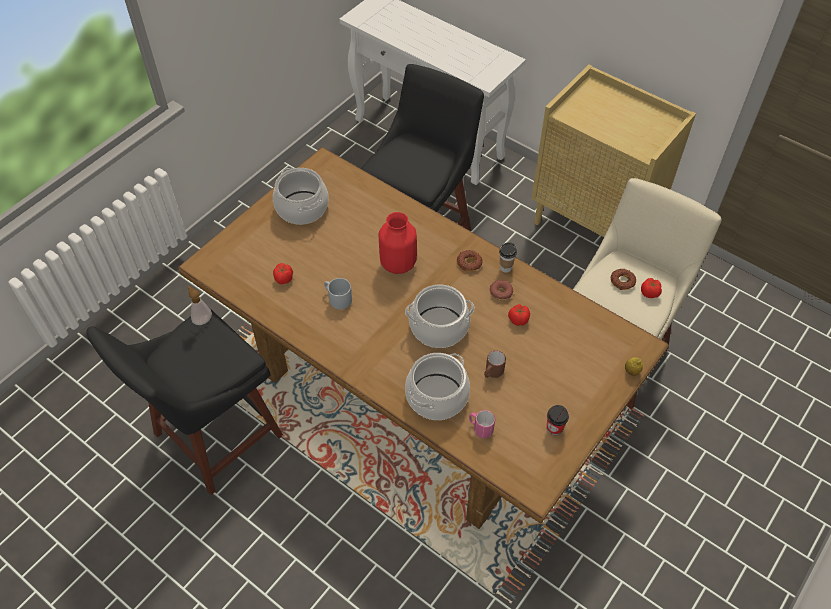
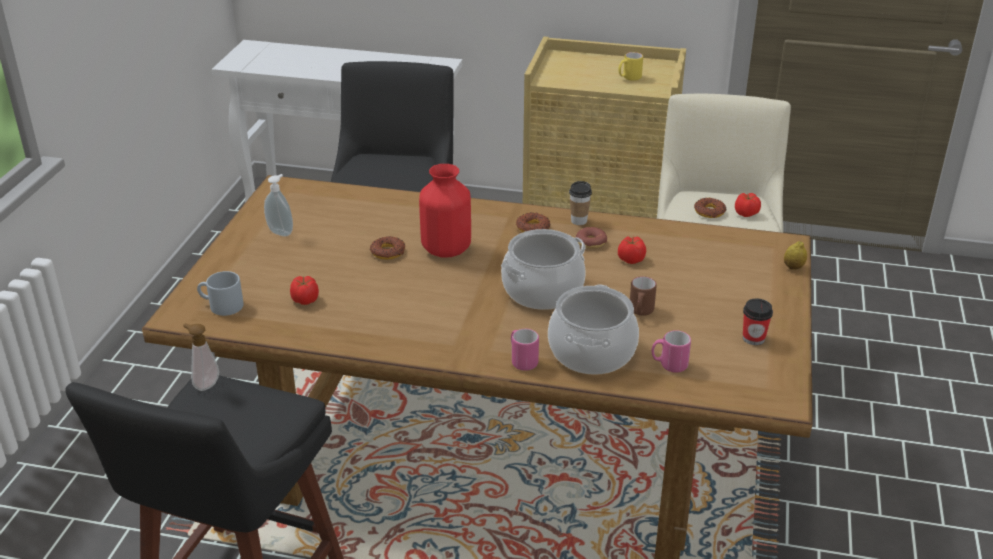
camera: 25 degrees left, 20 degrees down
cooking pot [273,168,329,225] -> soap dispenser [264,174,293,236]
grey mug [324,278,352,309] -> grey mug moved to [197,271,244,316]
none -> donut [370,236,405,260]
none -> pink mug [511,329,539,371]
none -> yellow mug [618,52,643,81]

